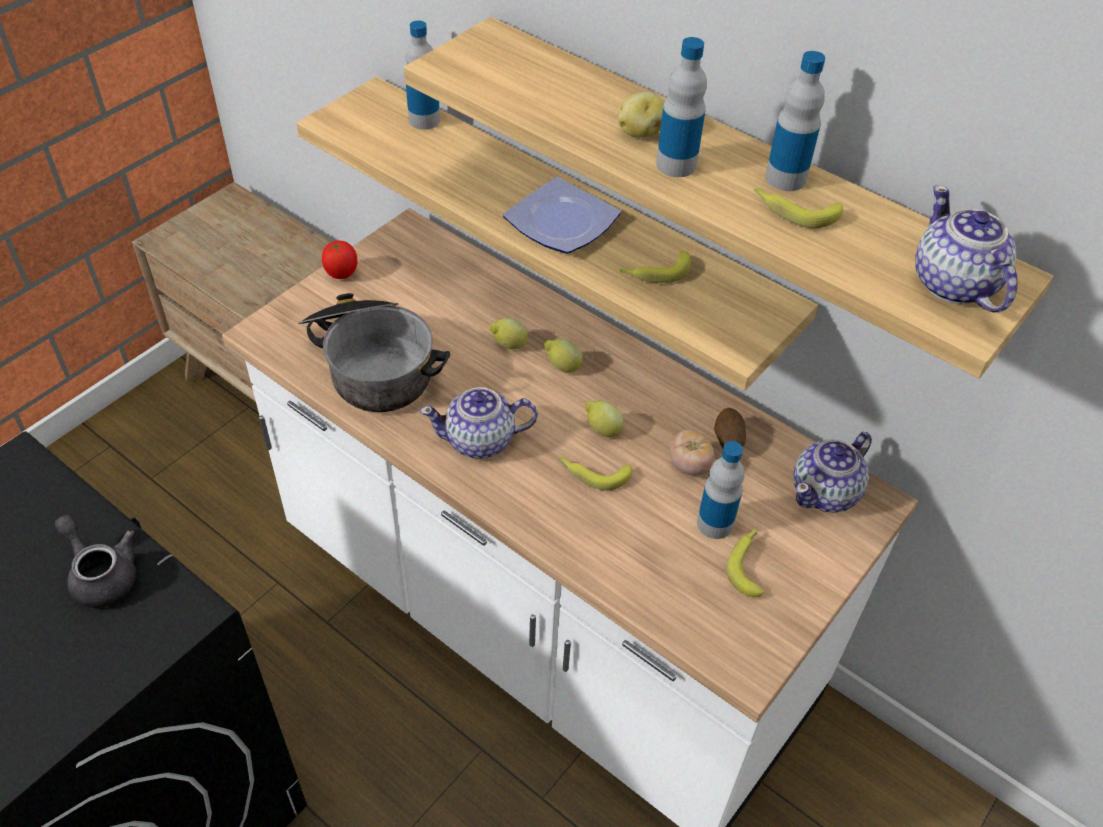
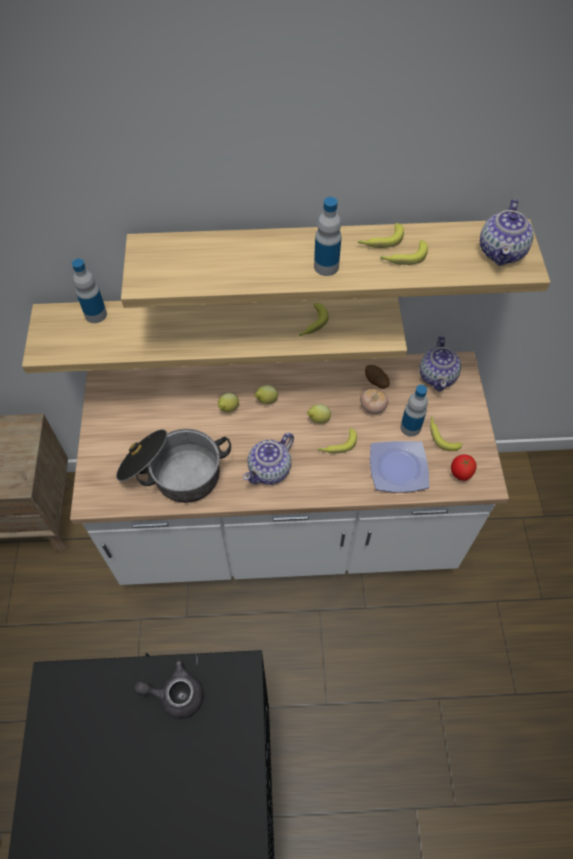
camera: 40 degrees left, 10 degrees up
tomato [322,241,358,279] -> tomato moved to [451,454,477,481]
plate [503,177,621,254] -> plate moved to [370,441,429,493]
potato [618,92,664,137] -> none
bottle [766,51,825,191] -> banana [358,223,404,248]
teapot [915,185,1017,312] -> teapot turned 105 degrees counterclockwise [480,199,533,266]

